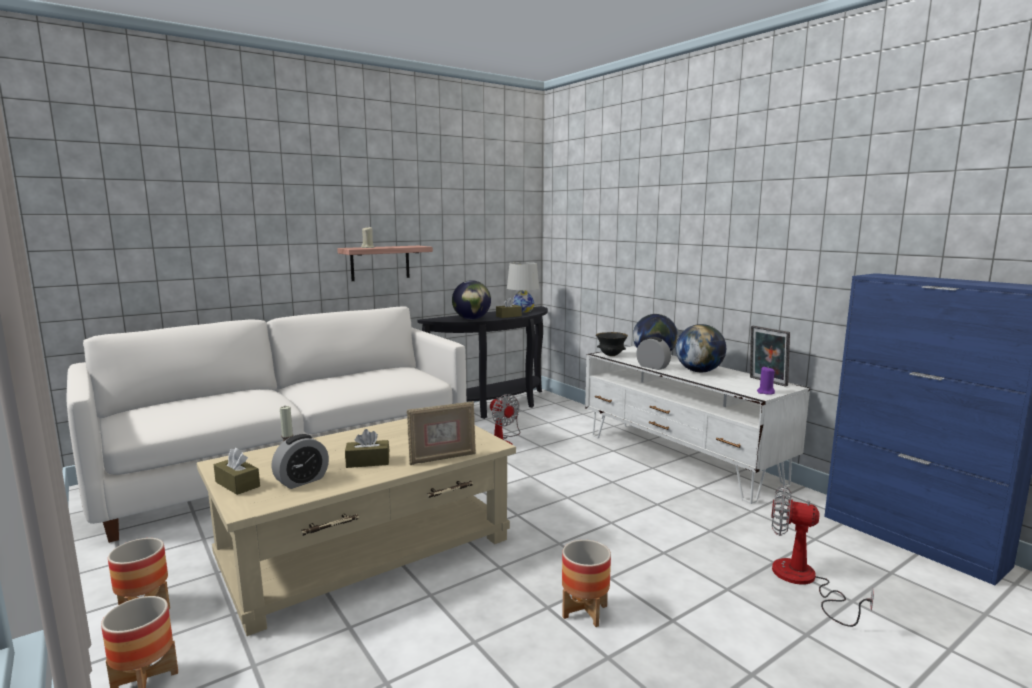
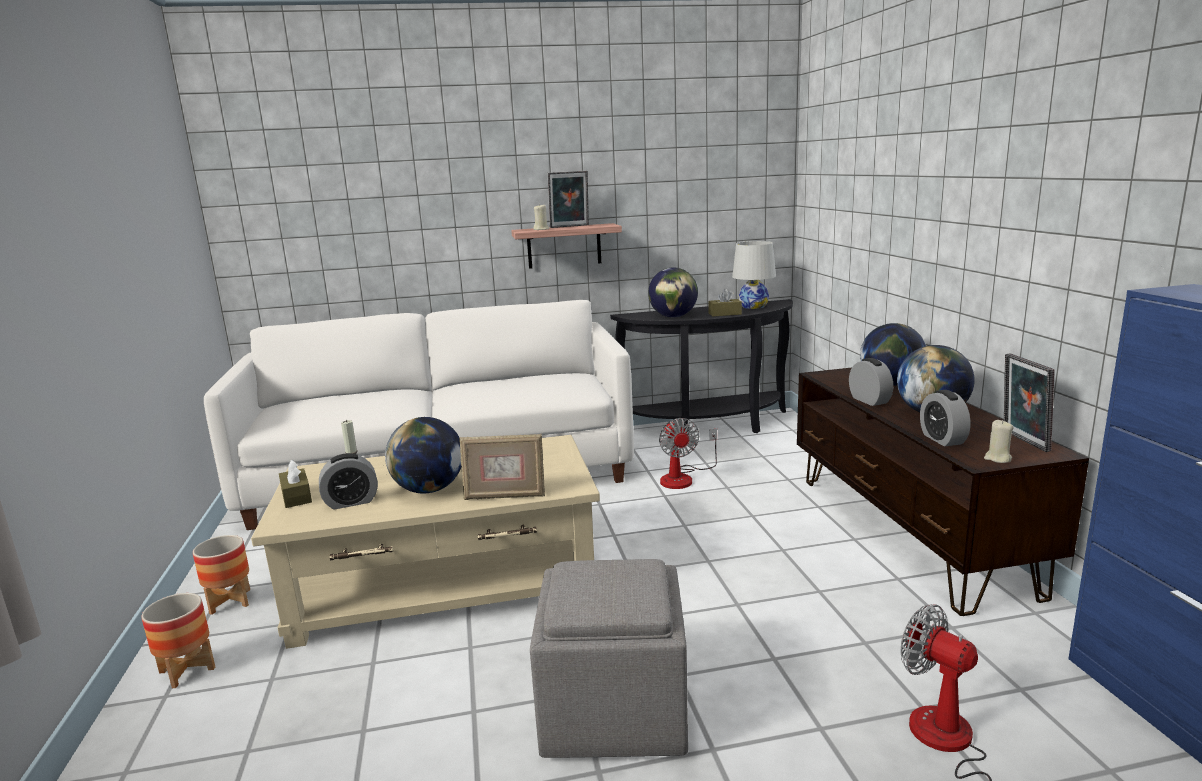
camera: 25 degrees right, 5 degrees up
brown tissue box [345,429,389,468] -> globe [385,417,461,493]
planter [562,540,611,627] -> grey ottoman [530,559,688,758]
white tv stand [585,346,810,504] -> brown tv stand [797,368,1089,616]
black bowl [596,332,628,356] -> none
purple candle [757,367,775,395] -> beige candle [984,420,1014,463]
none -> picture frame [548,171,589,228]
none -> alarm clock [920,390,971,446]

